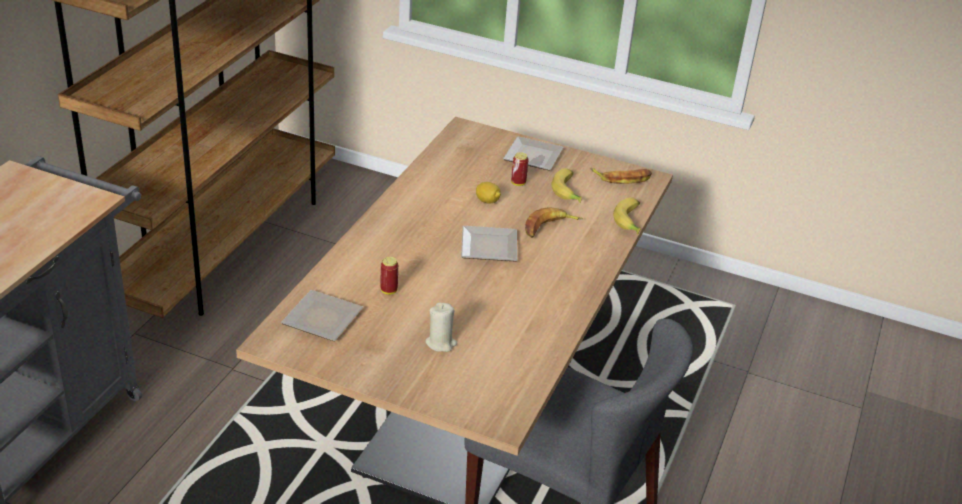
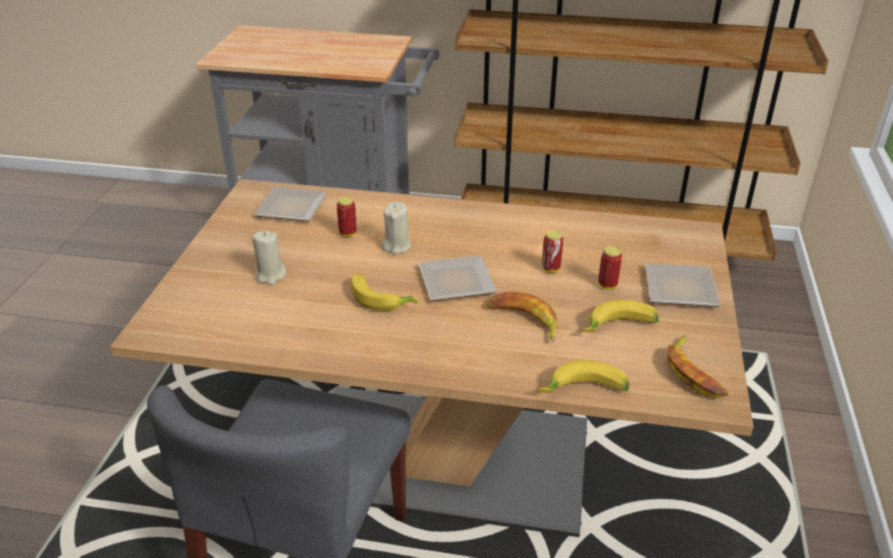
camera: 80 degrees right, 0 degrees up
lemon [476,182,501,204] -> can [542,230,563,273]
none -> banana [351,274,418,311]
none -> beige candle [382,202,411,254]

